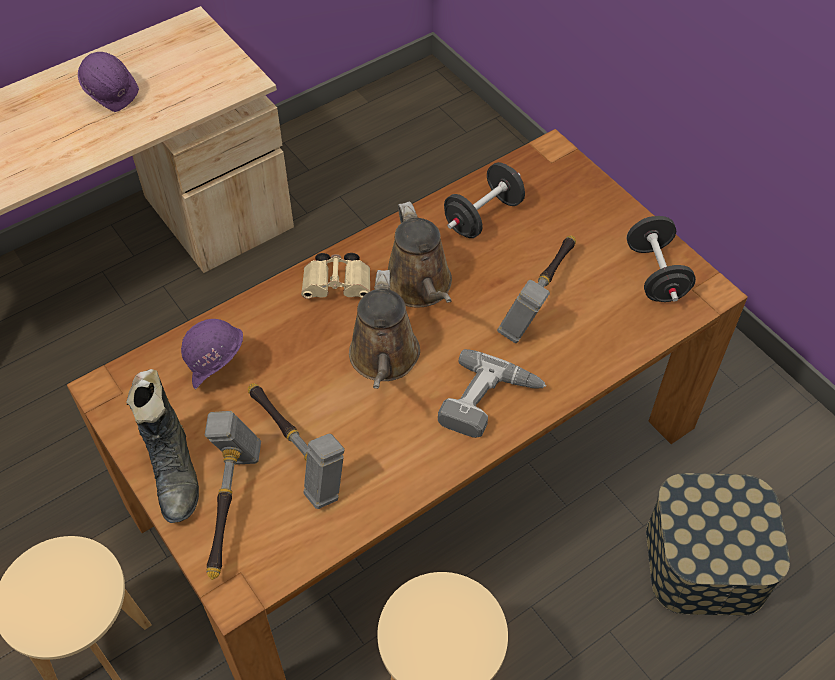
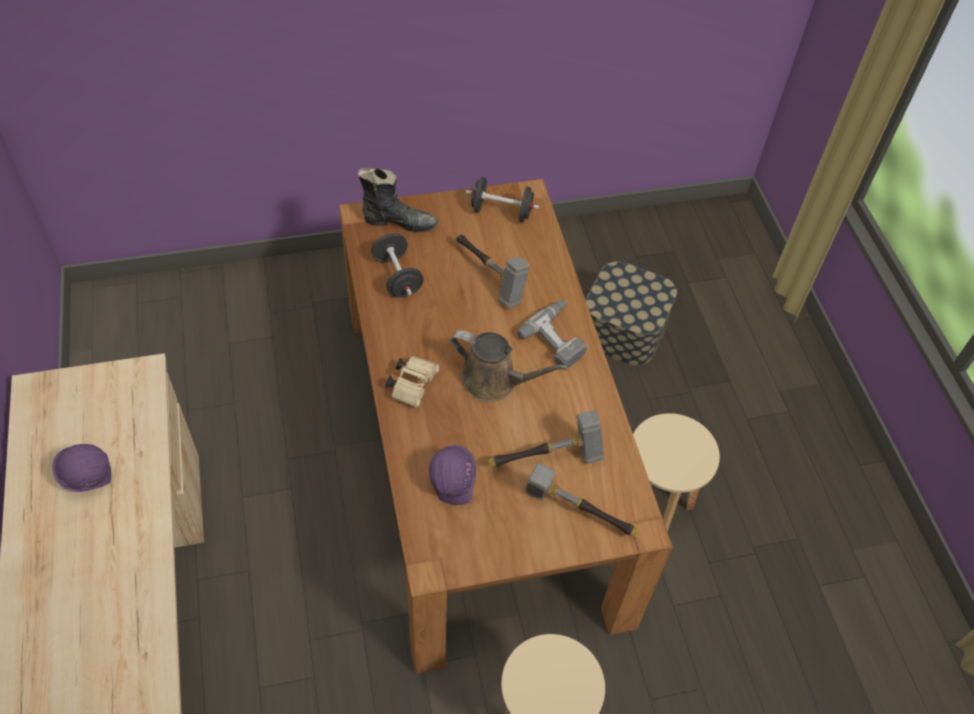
camera: 70 degrees left, 0 degrees up
black boot [126,369,199,523] -> black boot moved to [358,168,438,232]
brown watering can [388,201,452,308] -> none

